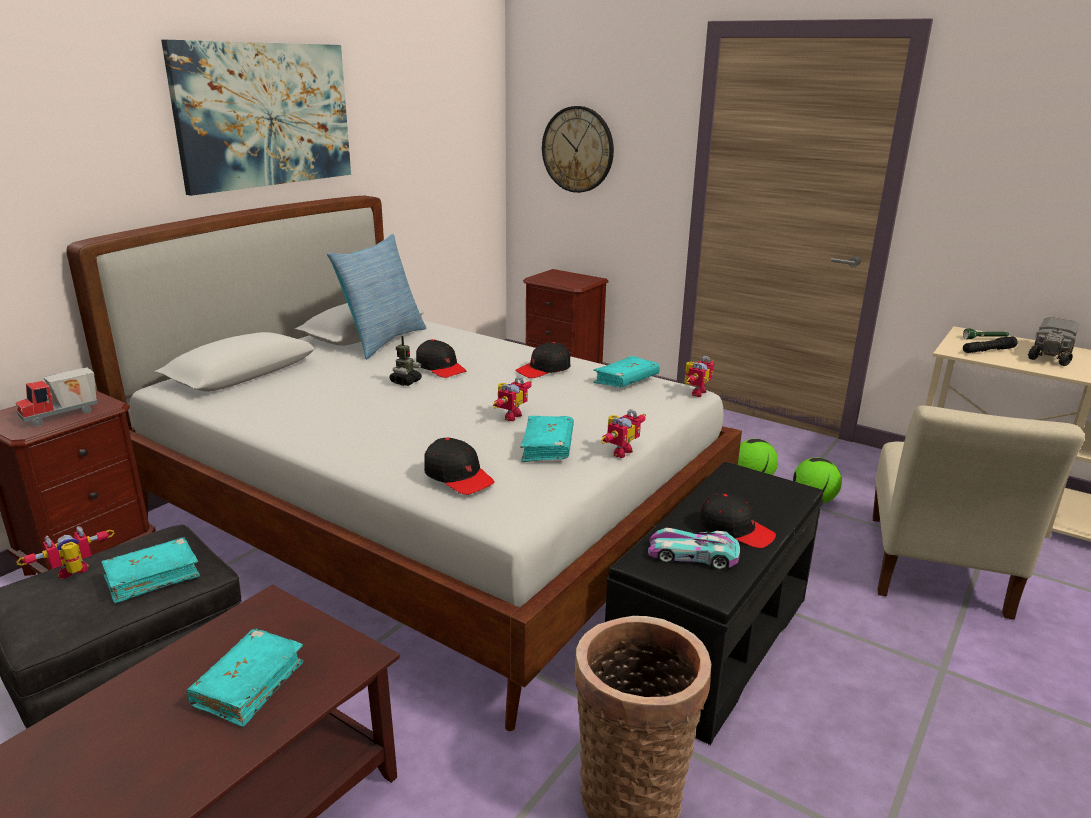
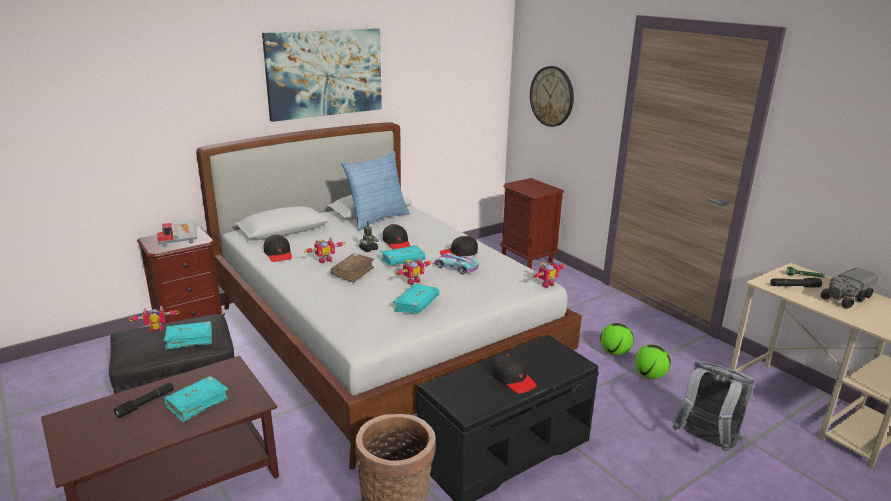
camera: 20 degrees right, 0 degrees up
black cap [424,438,495,495] -> black cap moved to [264,235,292,262]
turquoise book [593,356,660,388] -> turquoise book moved to [380,245,425,266]
toy robot [601,409,646,458] -> toy robot moved to [304,238,344,263]
toy car [648,528,740,571] -> toy car moved to [434,253,479,274]
beige chair [873,406,1085,620] -> grey backpack [672,361,754,452]
none -> black flashlight [114,383,174,418]
none -> brown book [331,253,375,283]

